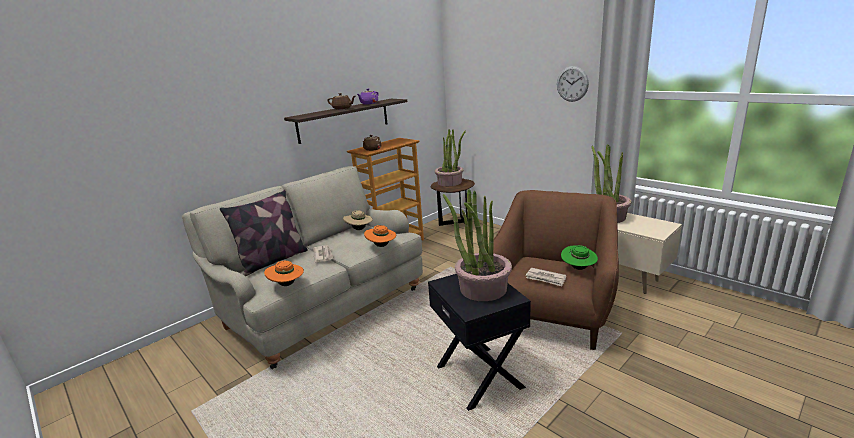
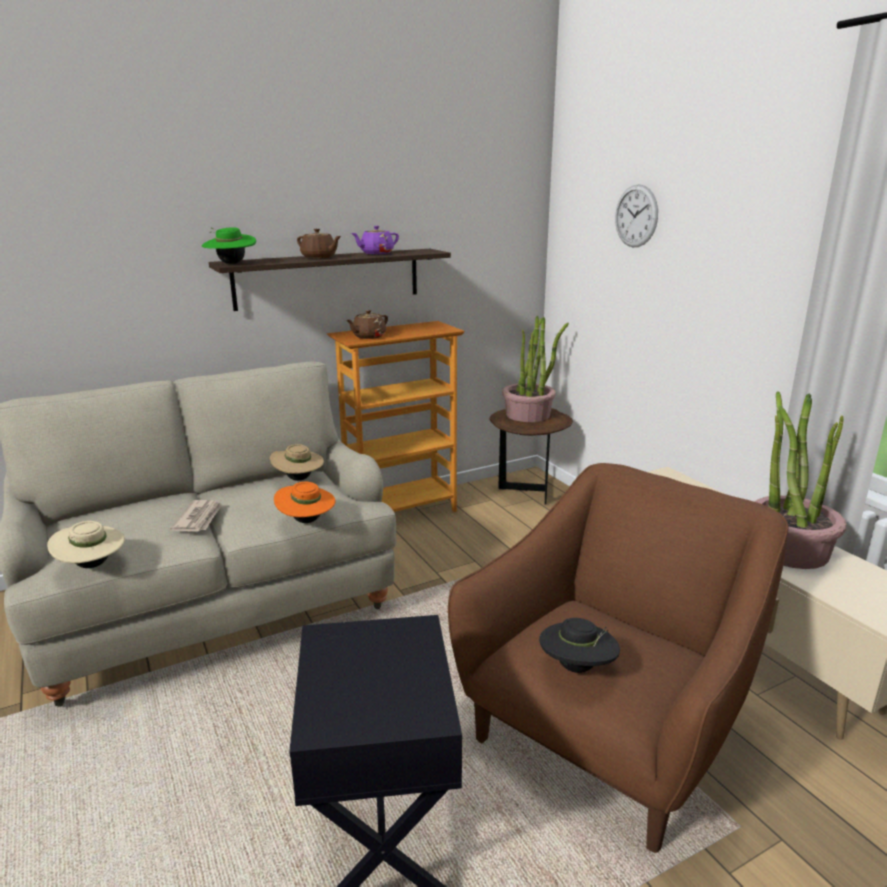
camera: 15 degrees right, 0 degrees up
pillow [220,190,308,276] -> none
orange hat [264,261,304,286] -> beige hat [47,521,125,568]
potted plant [443,189,512,301] -> none
newspaper [526,268,566,286] -> black hat [539,618,620,673]
wall clock [557,66,589,102] -> wall clock moved to [615,184,658,247]
green hat [561,245,598,270] -> green hat moved to [202,227,256,264]

